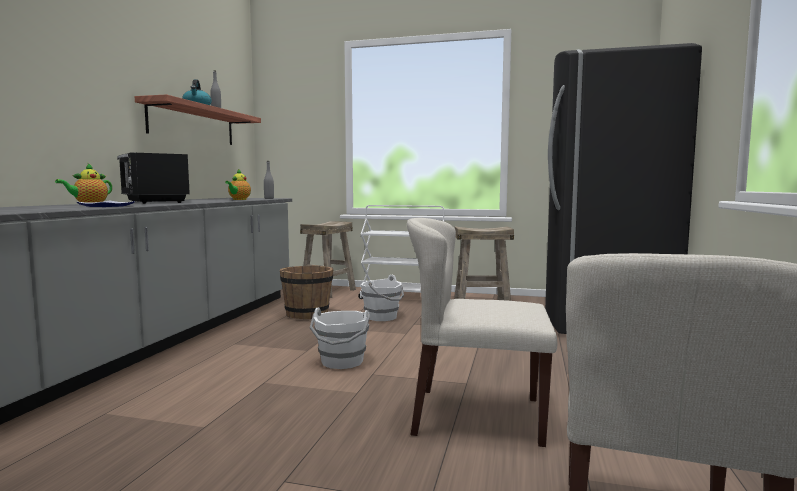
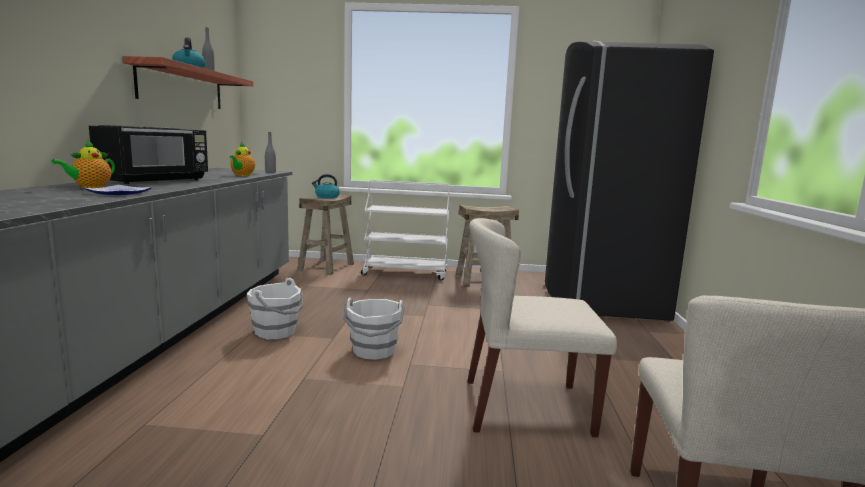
camera: 10 degrees left, 5 degrees up
black microwave [117,152,190,204] -> black microwave turned 105 degrees counterclockwise [89,125,208,184]
brown bucket [280,265,333,319] -> none
white bucket [361,275,404,321] -> white bucket moved to [247,278,304,339]
none -> kettle [312,174,340,198]

